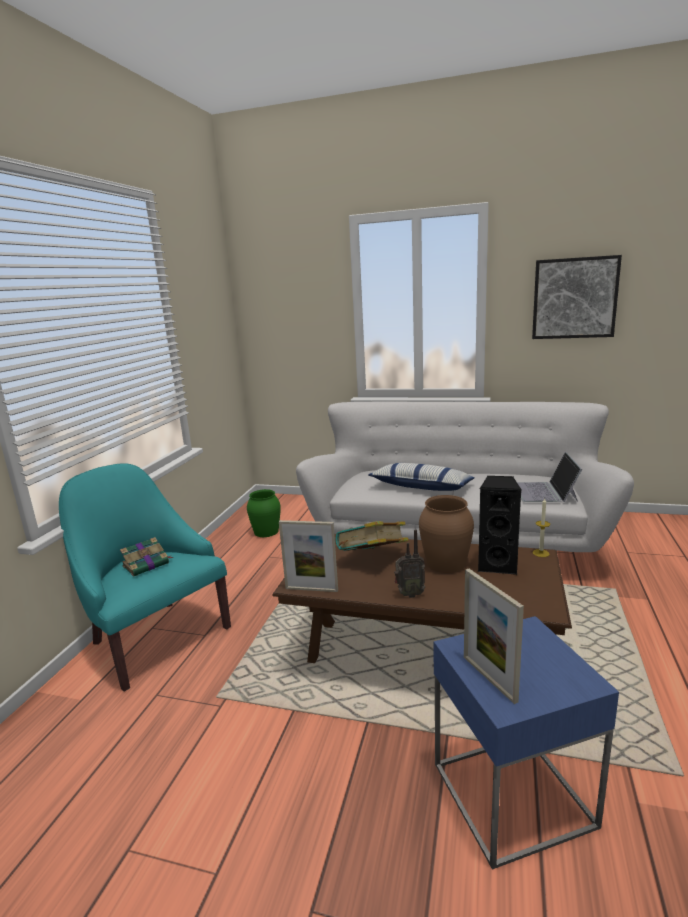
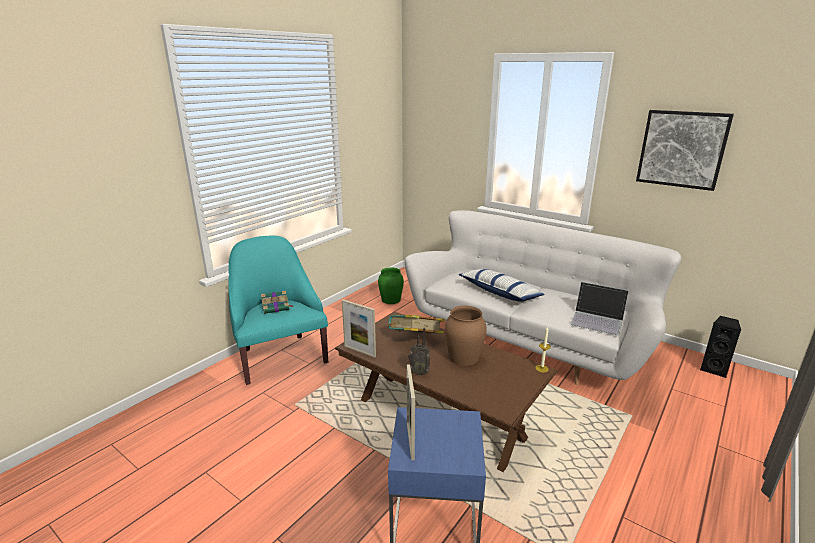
camera: 20 degrees right, 5 degrees up
black speaker [478,476,522,575] -> black speaker moved to [700,316,741,378]
laptop [517,452,582,502] -> laptop turned 90 degrees counterclockwise [570,282,629,335]

